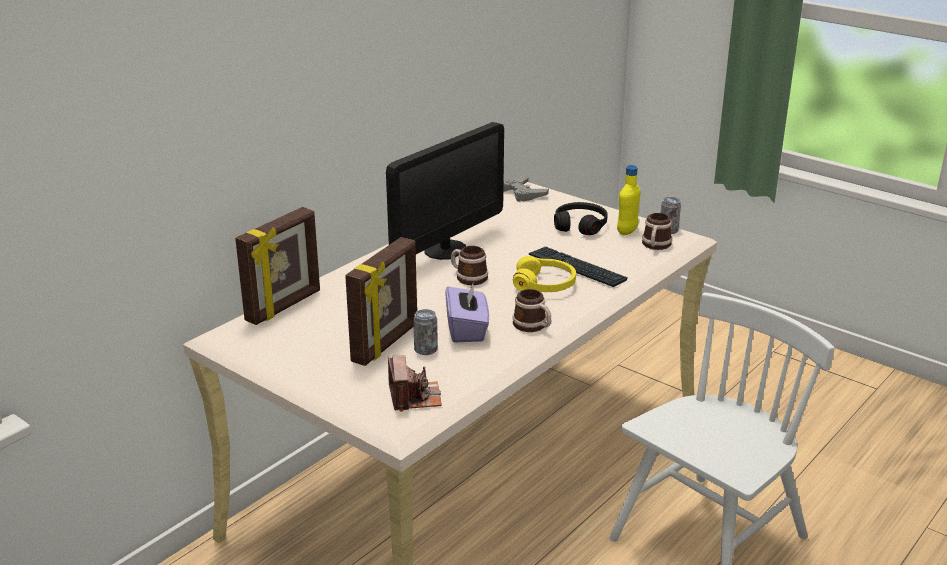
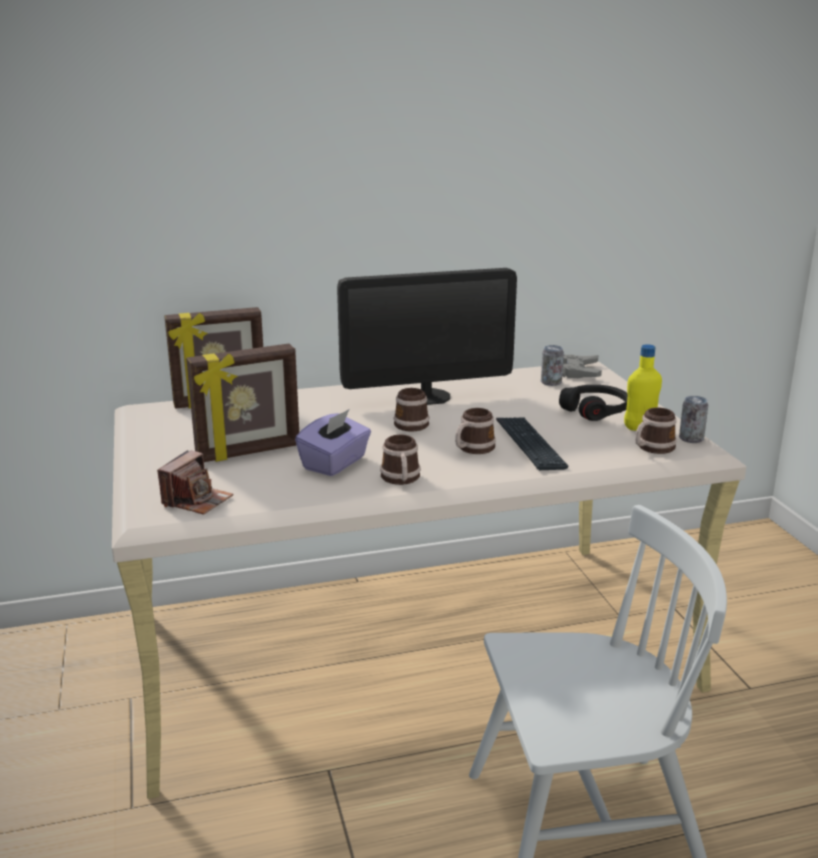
camera: 35 degrees right, 5 degrees down
can [413,309,438,355] -> can moved to [541,345,564,386]
yellow headphones [513,256,576,292] -> mug [455,408,496,454]

